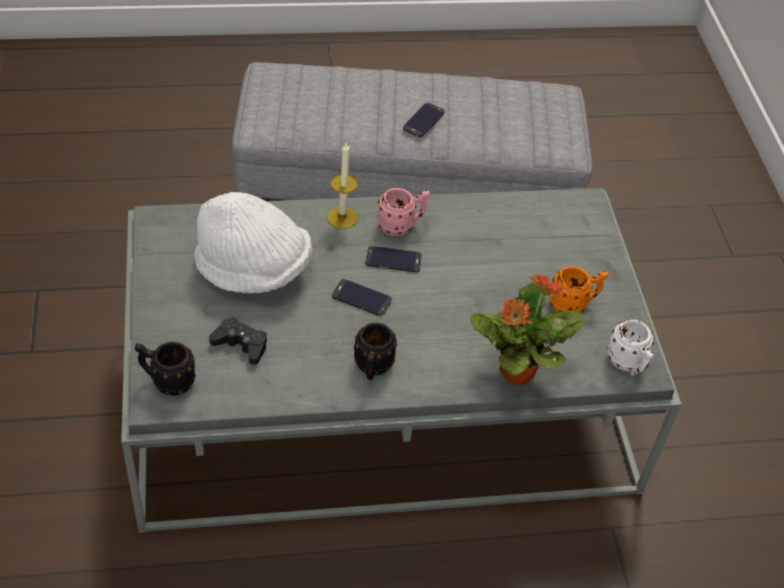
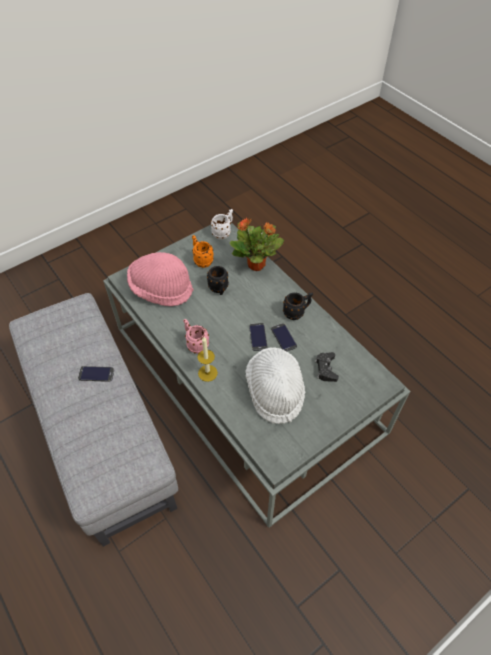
camera: 115 degrees left, 5 degrees up
black mug [135,342,196,396] -> black mug moved to [207,266,229,295]
phone [365,246,422,272] -> phone moved to [271,323,297,351]
none -> pink hat [127,252,193,306]

